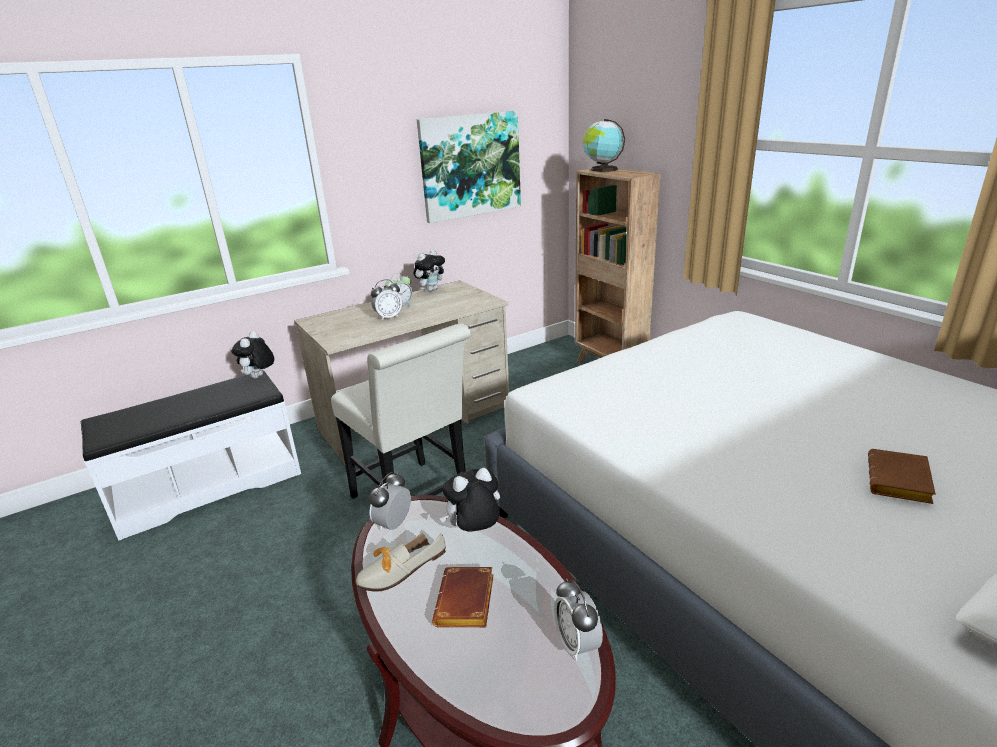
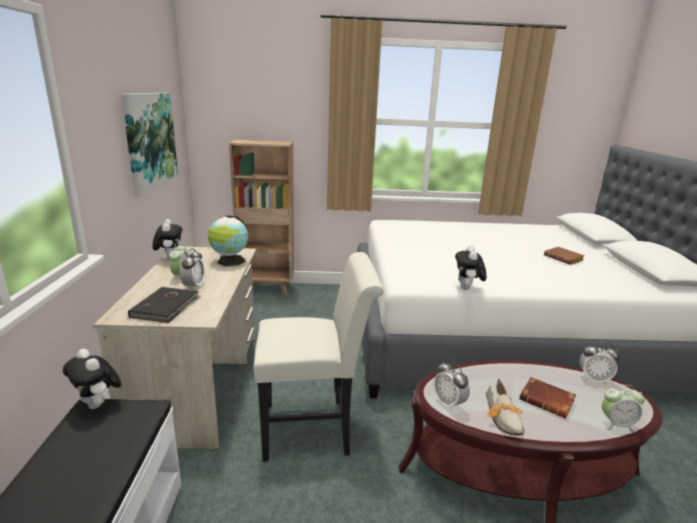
camera: 60 degrees left, 5 degrees down
plush toy [440,468,500,532] -> plush toy moved to [455,246,487,290]
globe [583,119,625,172] -> globe moved to [208,215,248,266]
none -> black book [128,287,202,323]
none -> alarm clock [602,385,645,432]

